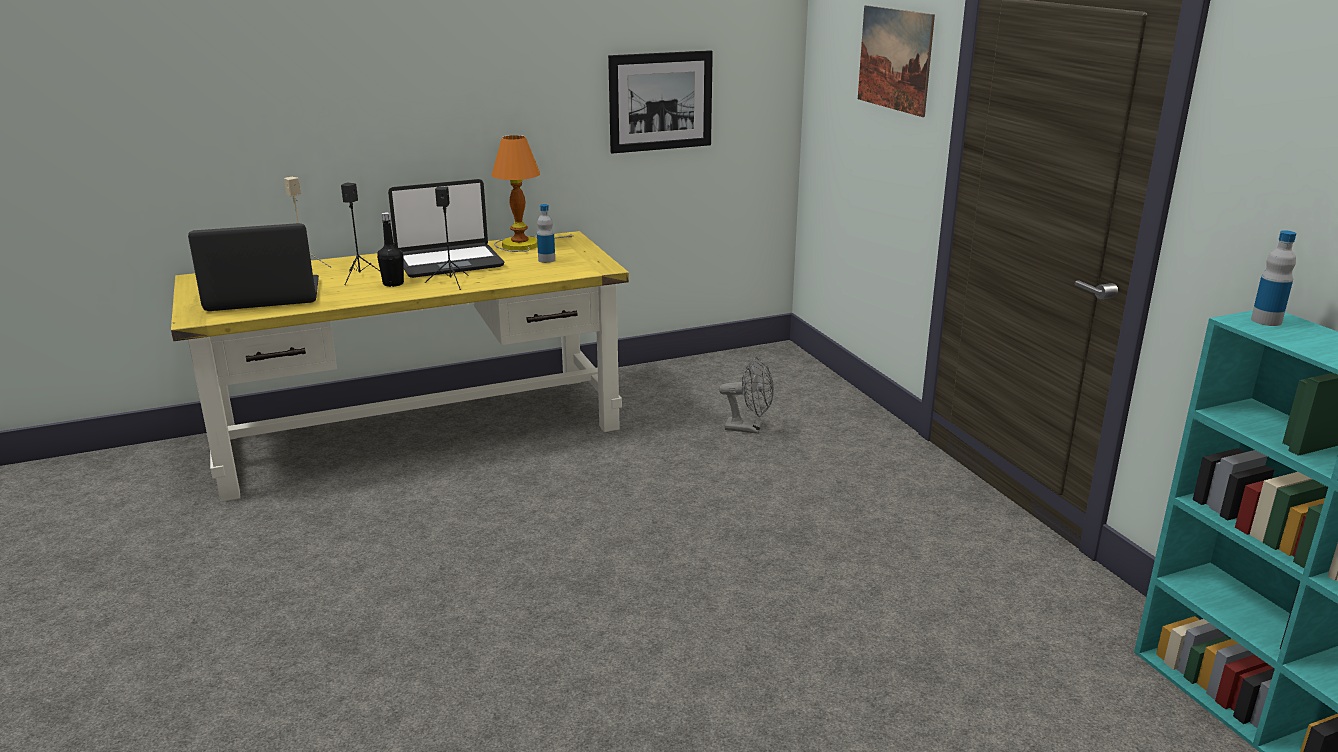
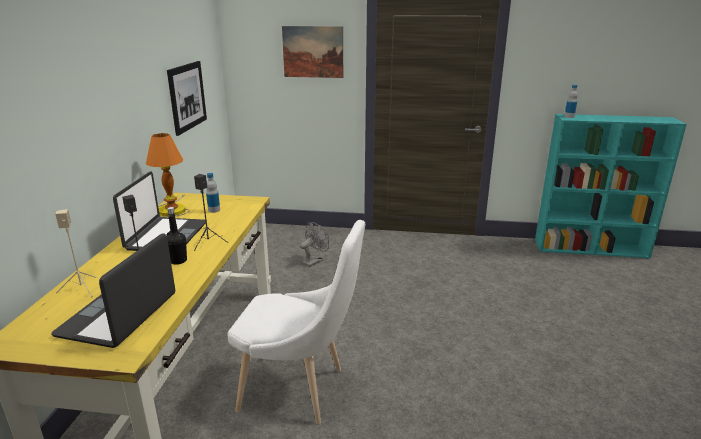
camera: 60 degrees left, 0 degrees up
none -> white chair [228,220,365,424]

